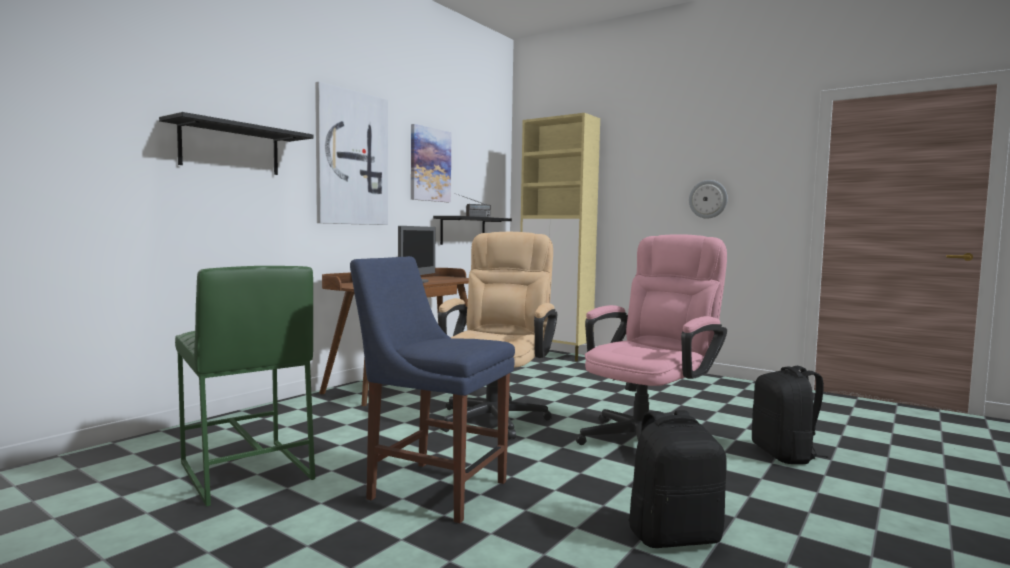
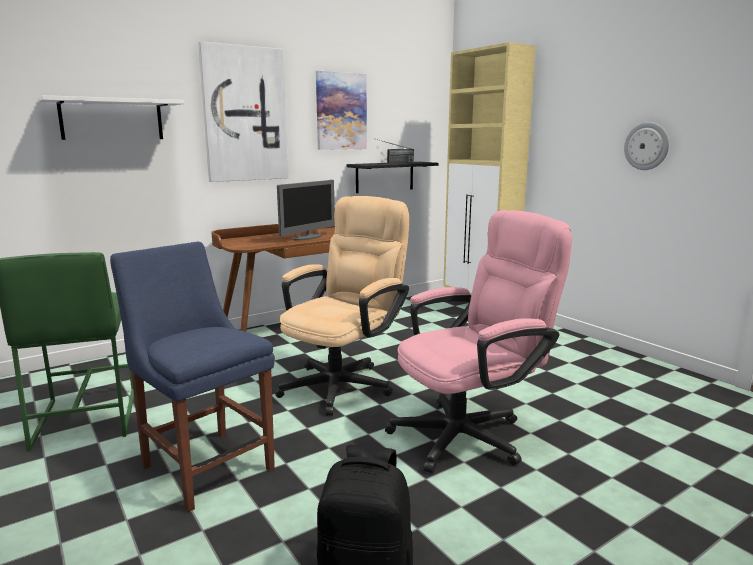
camera: 20 degrees right, 10 degrees up
black shelf [159,112,314,175] -> white shelf [38,95,184,140]
black backpack [752,366,828,464] -> none

